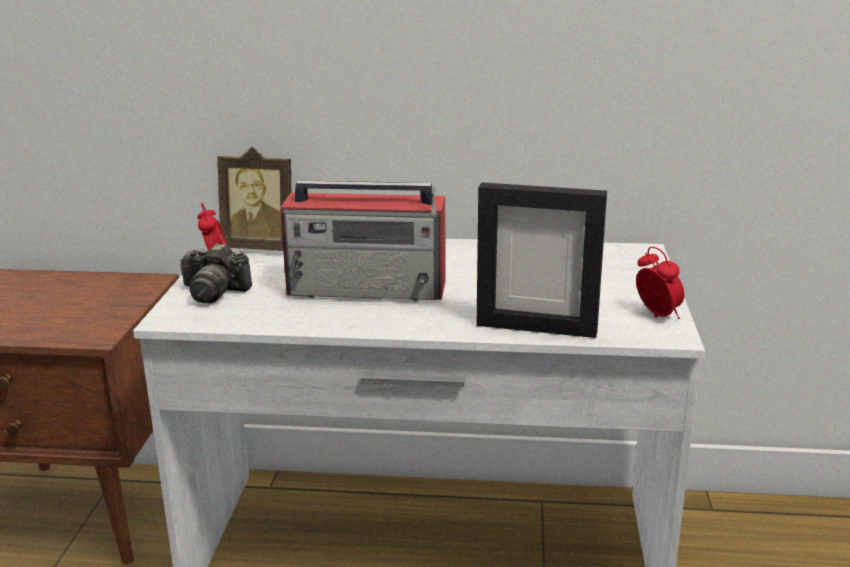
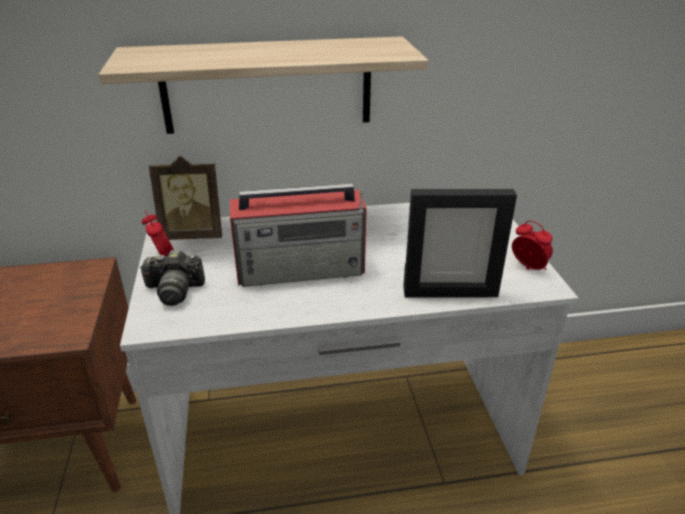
camera: 15 degrees left, 10 degrees up
none -> shelf [99,36,428,134]

